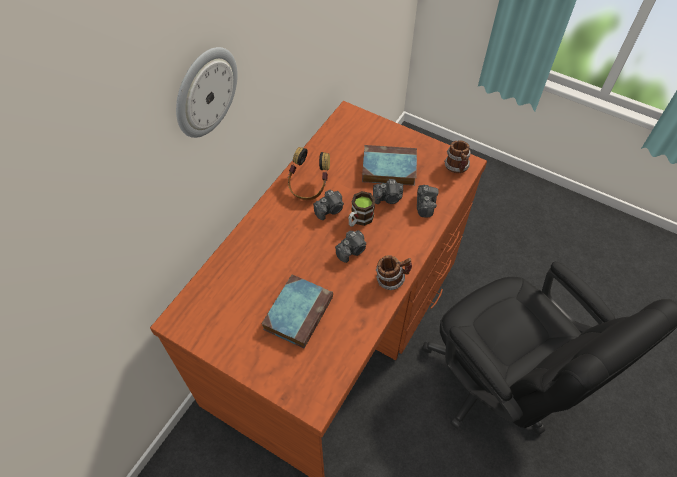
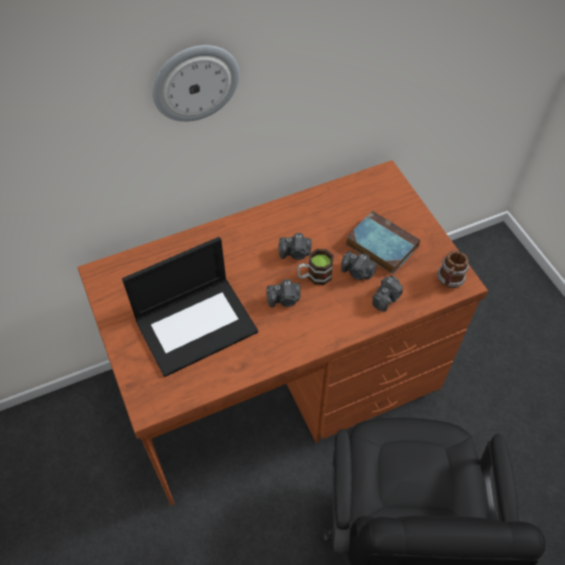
camera: 35 degrees right, 0 degrees up
book [262,275,333,348] -> laptop [122,237,258,377]
headphones [288,147,330,200] -> none
mug [376,255,412,290] -> none

